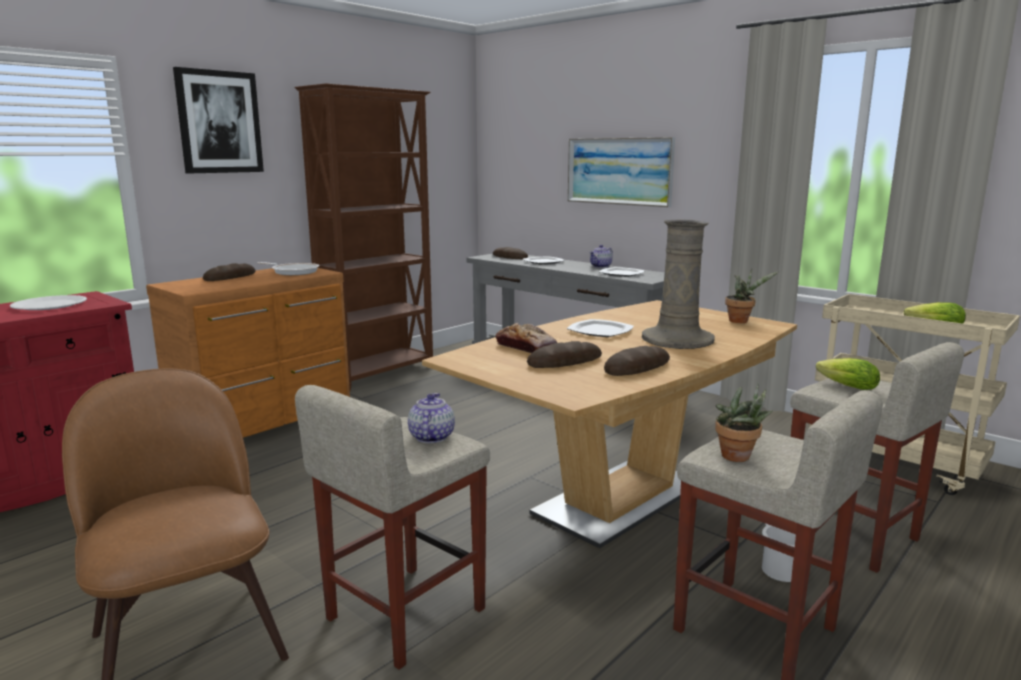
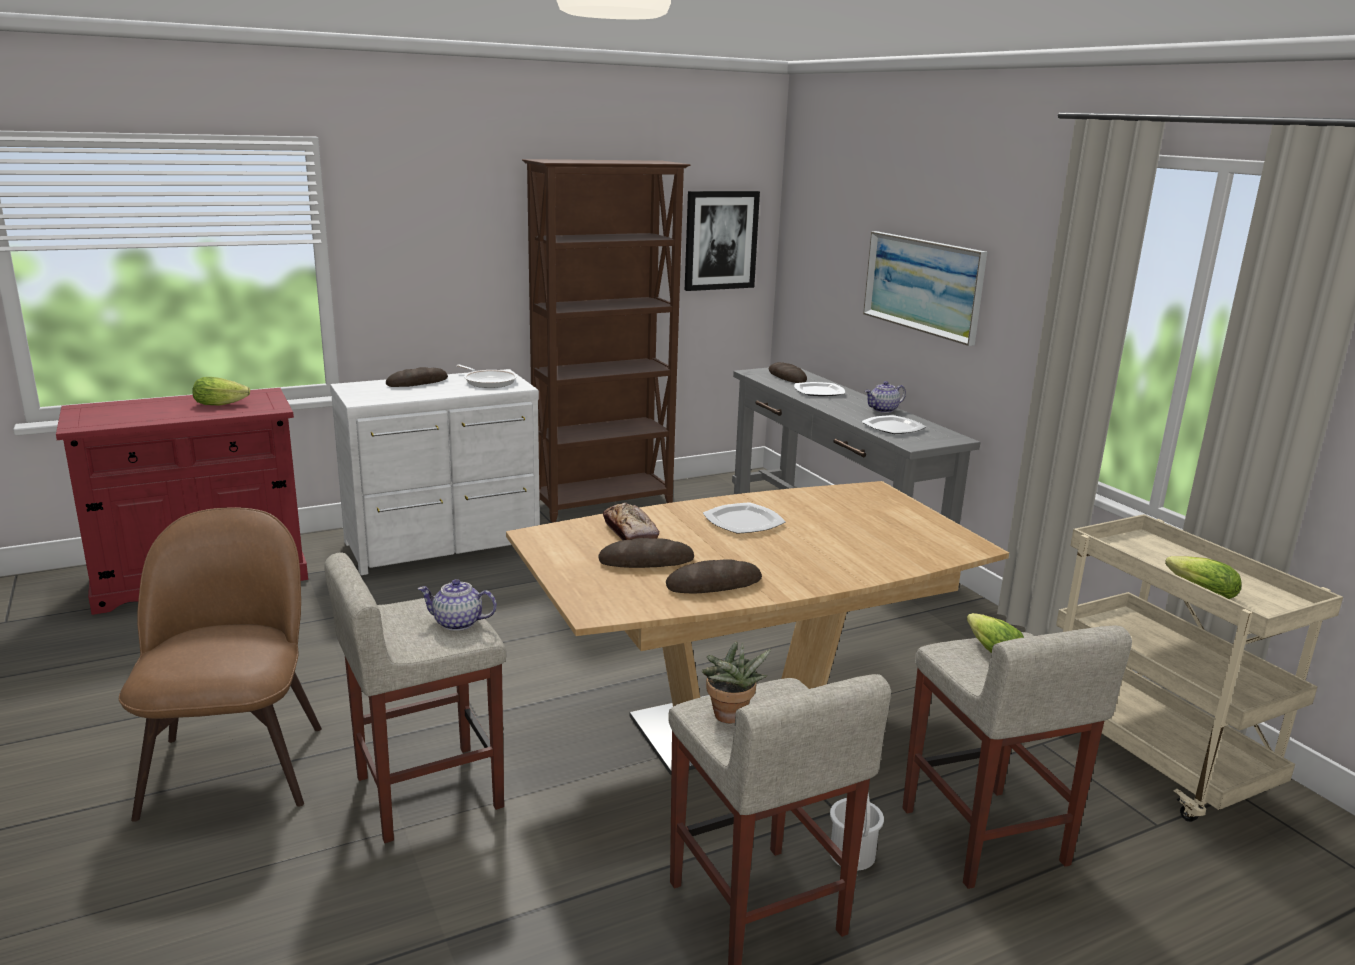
camera: 20 degrees right, 5 degrees up
white plate [10,295,87,310] -> lettuce [192,377,250,405]
brown dresser [146,268,350,438] -> white dresser [330,369,540,575]
picture [173,67,264,174] -> picture moved to [685,191,760,291]
teapot [408,393,455,443] -> teapot turned 105 degrees counterclockwise [418,579,497,631]
beige vase [641,220,715,349] -> none
potted plant [725,269,778,323] -> none

